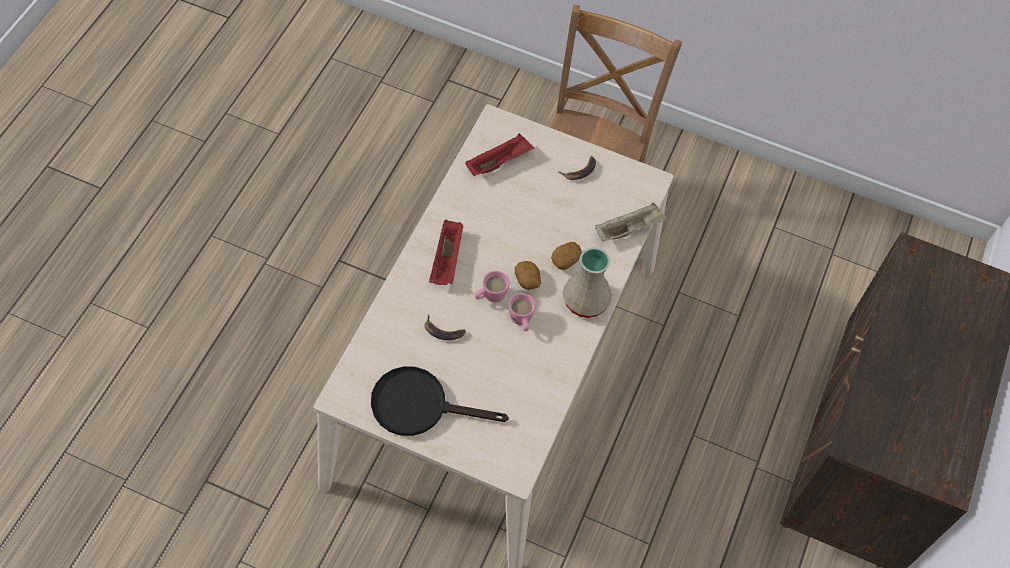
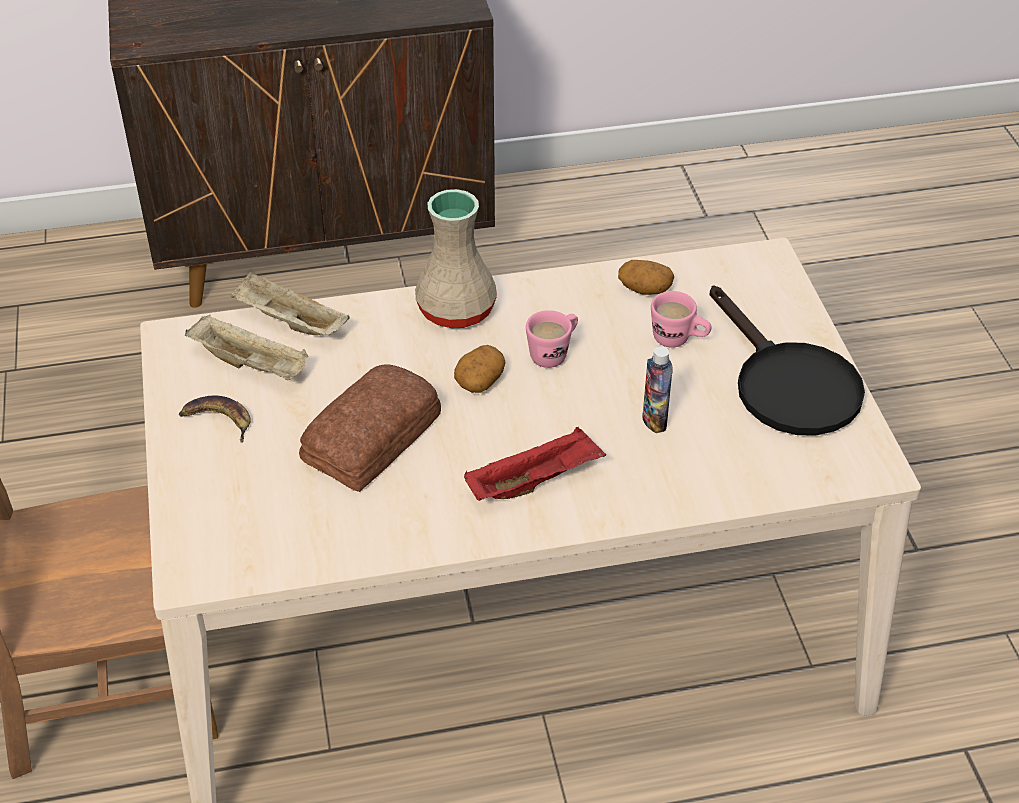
camera: 120 degrees left, 15 degrees down
banana [425,315,466,340] -> bottle [642,346,673,433]
red tray [466,134,535,176] -> none
pink mug [474,271,510,303] -> pink mug moved to [651,291,712,348]
potato [551,242,582,270] -> potato moved to [618,260,674,295]
none -> beige tray [185,315,308,380]
none -> bread [299,364,441,492]

